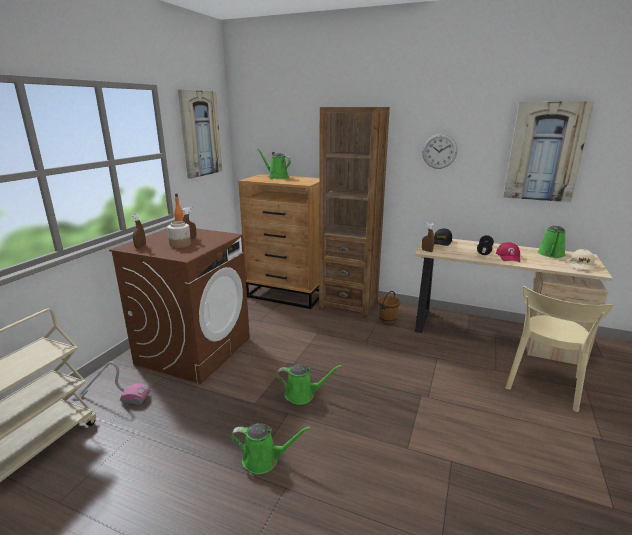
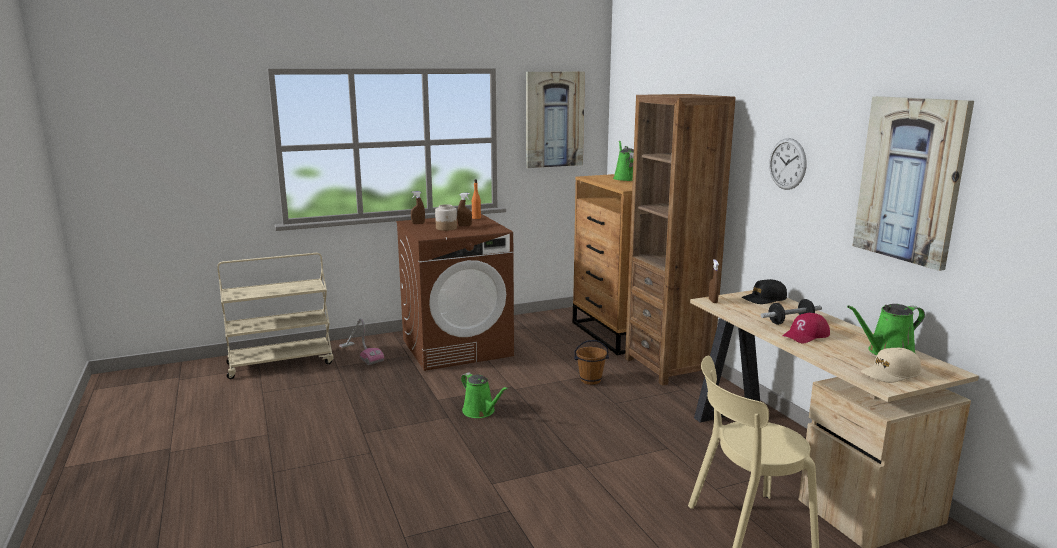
camera: 45 degrees right, 5 degrees down
green watering can [231,423,310,474] -> none
brown bucket [378,291,400,324] -> brown bucket moved to [574,340,609,385]

